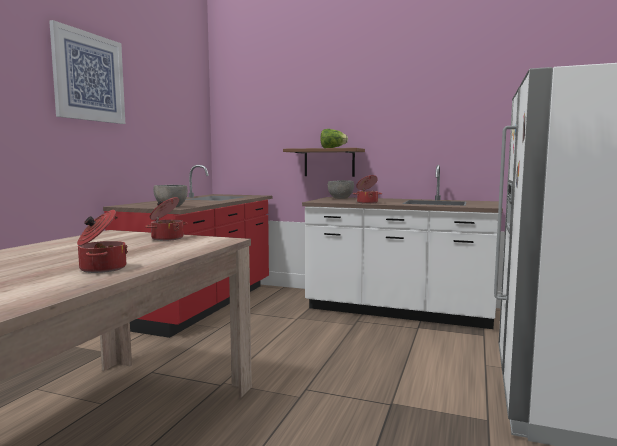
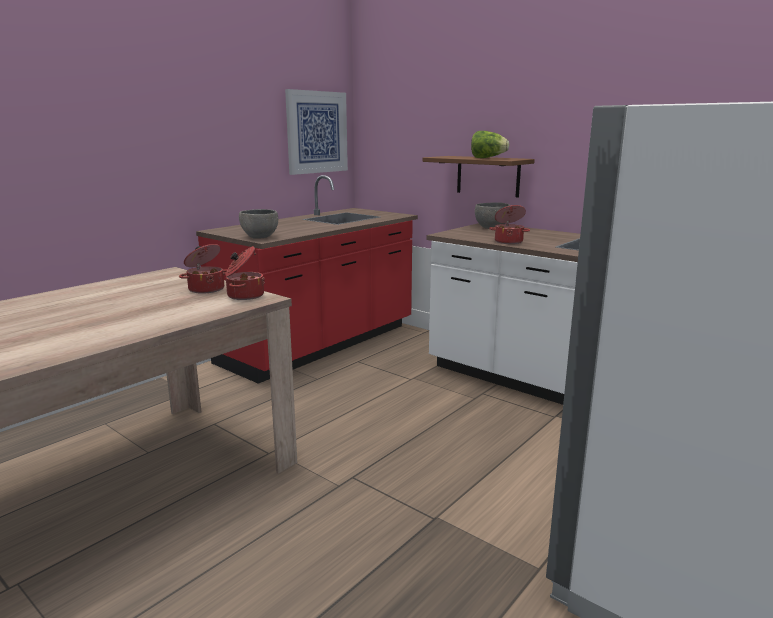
camera: 20 degrees right, 10 degrees up
picture [49,20,125,124] -> picture moved to [285,89,348,175]
cooking pot [77,210,128,273] -> cooking pot moved to [225,246,265,300]

